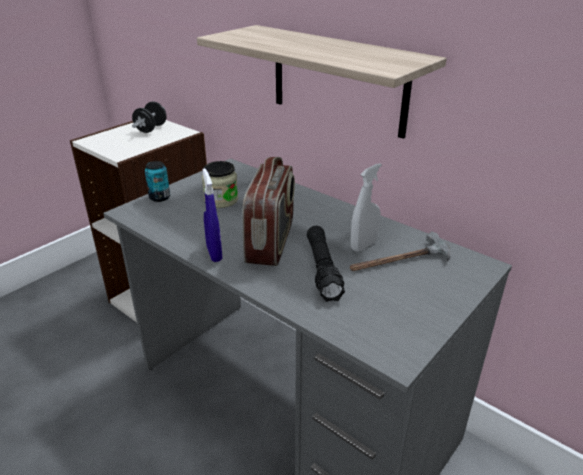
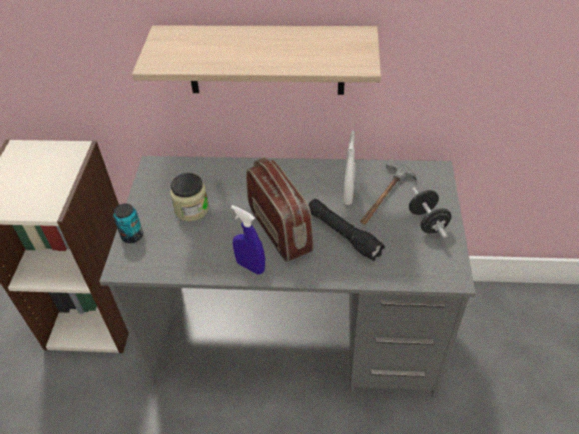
camera: 35 degrees left, 15 degrees up
black dumbbell [132,102,167,133] -> black dumbbell moved to [409,187,451,239]

